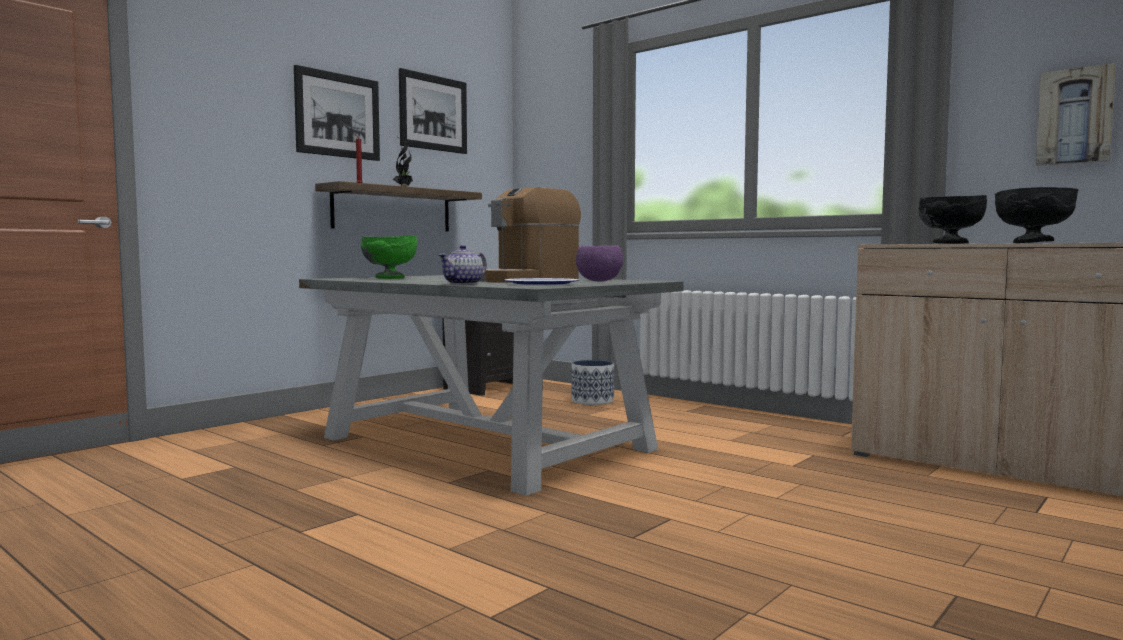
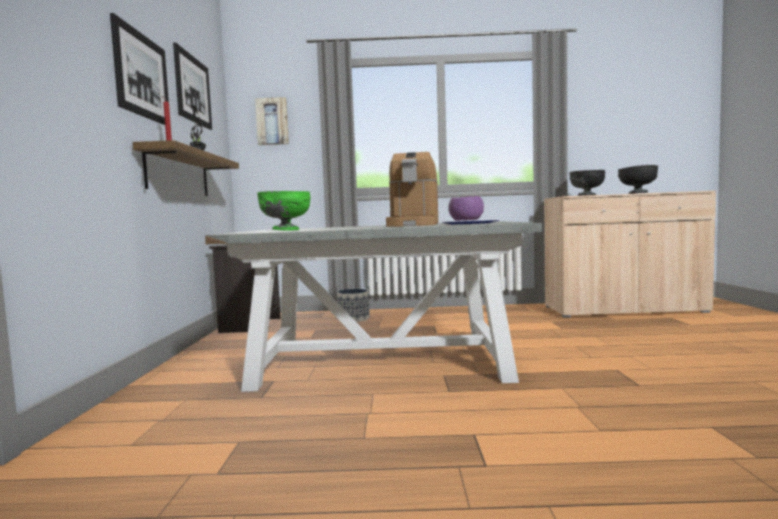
camera: 40 degrees left, 0 degrees up
teapot [439,245,487,285] -> none
picture [1036,63,1116,166] -> picture moved to [255,97,289,145]

